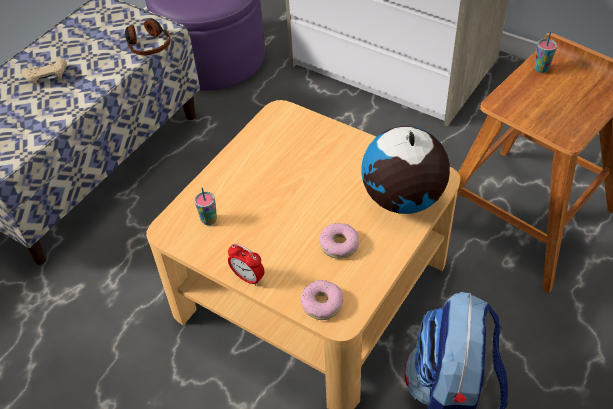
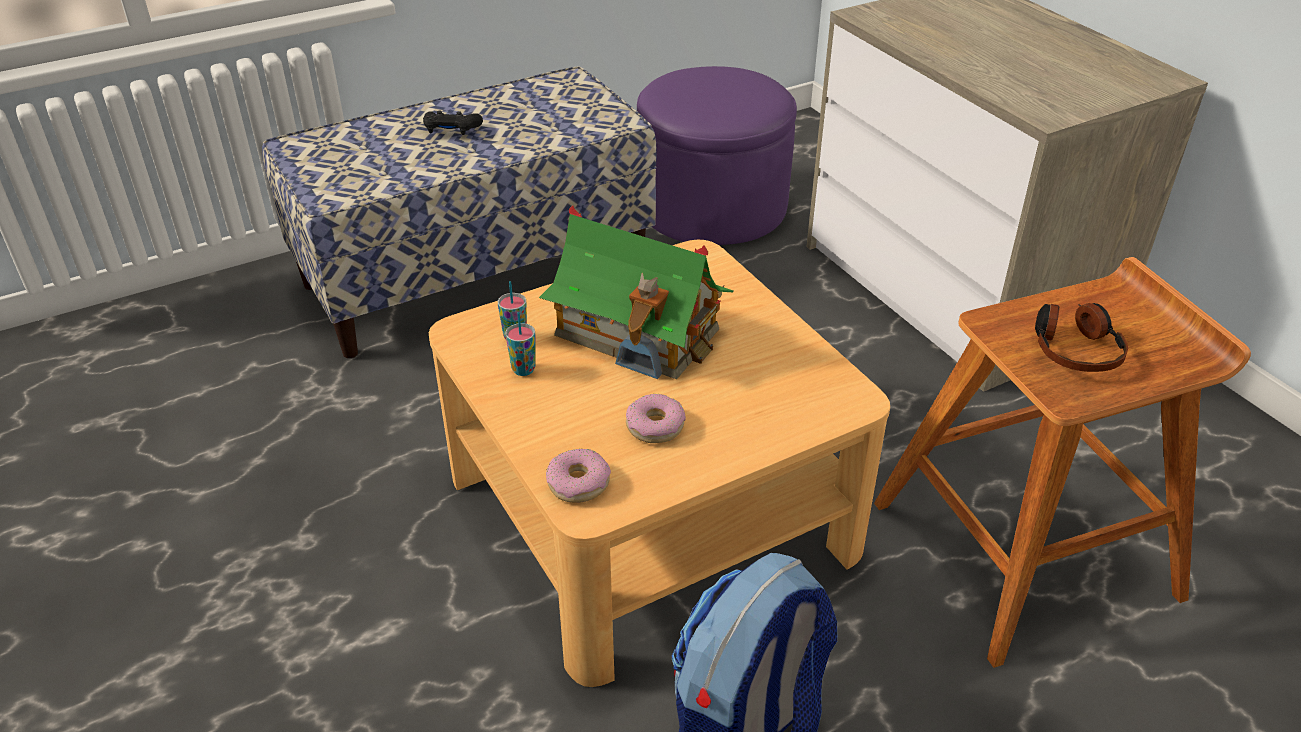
camera: 25 degrees right, 10 degrees down
beige game controller [21,58,67,86] -> black game controller [423,111,483,135]
headphones [125,18,171,55] -> headphones moved to [1035,303,1128,372]
alarm clock [228,243,264,286] -> none
globe [361,126,450,214] -> none
cup [534,31,557,73] -> cup moved to [505,312,536,376]
none -> toy house [539,205,733,379]

